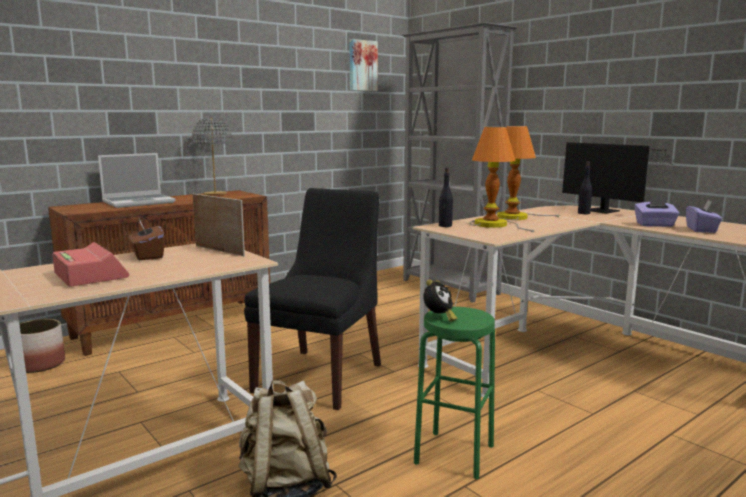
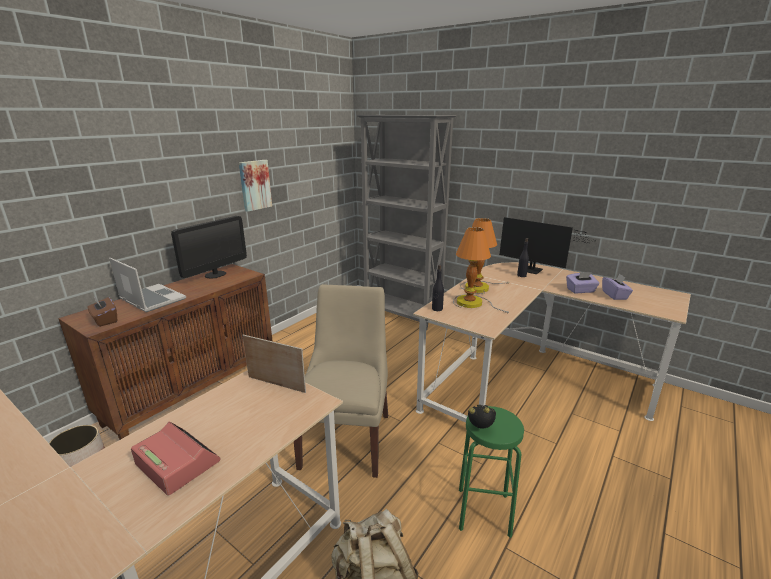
camera: 15 degrees left, 10 degrees up
laptop [98,153,176,208] -> laptop turned 90 degrees counterclockwise [109,258,186,312]
brown tissue box [129,221,164,260] -> brown tissue box moved to [88,296,117,327]
grey table lamp [192,117,231,195] -> monitor [171,216,247,279]
black chair [244,188,381,410] -> beige chair [294,284,388,478]
picture [350,39,378,91] -> picture moved to [239,160,272,212]
alarm clock [423,279,457,322] -> alarm clock turned 90 degrees counterclockwise [468,405,496,428]

